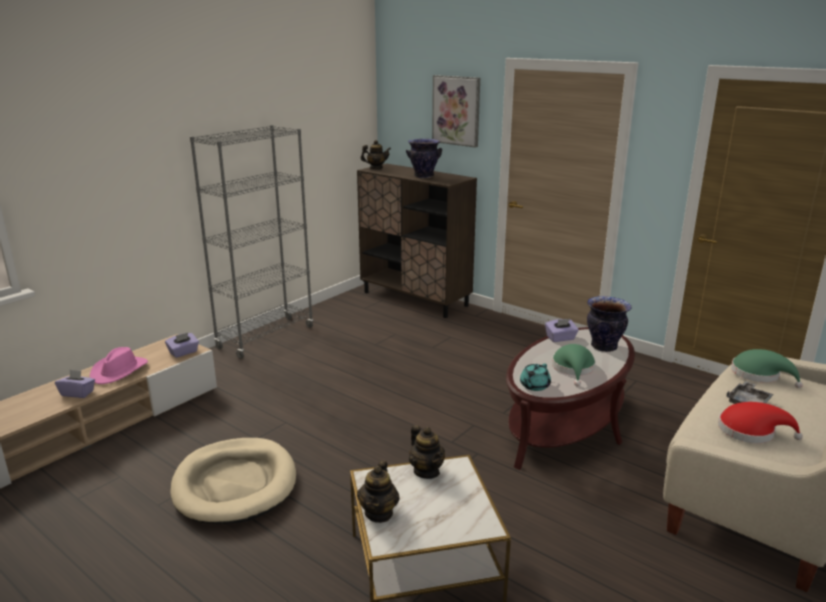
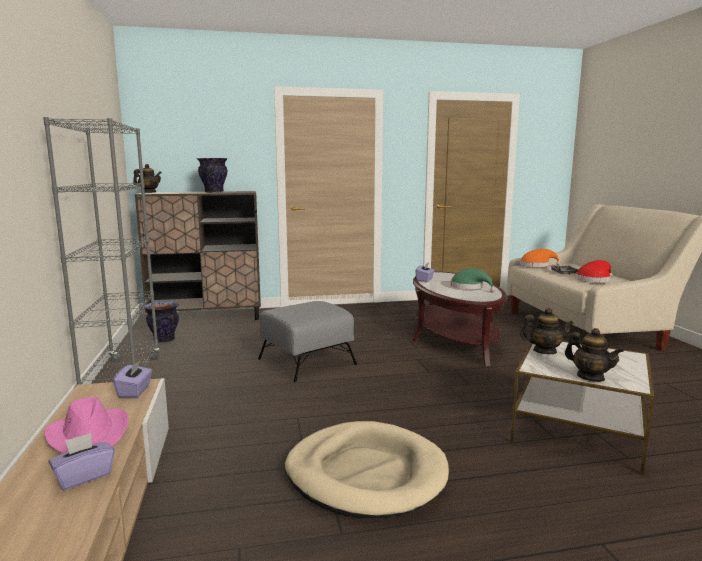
camera: 50 degrees left, 10 degrees down
picture [432,75,480,148] -> none
turquoise teapot [520,363,551,391] -> none
vase [587,296,632,352] -> vase moved to [144,301,179,343]
green hat [731,349,803,388] -> orange hat [520,249,561,267]
none -> grey ottoman [258,301,357,382]

